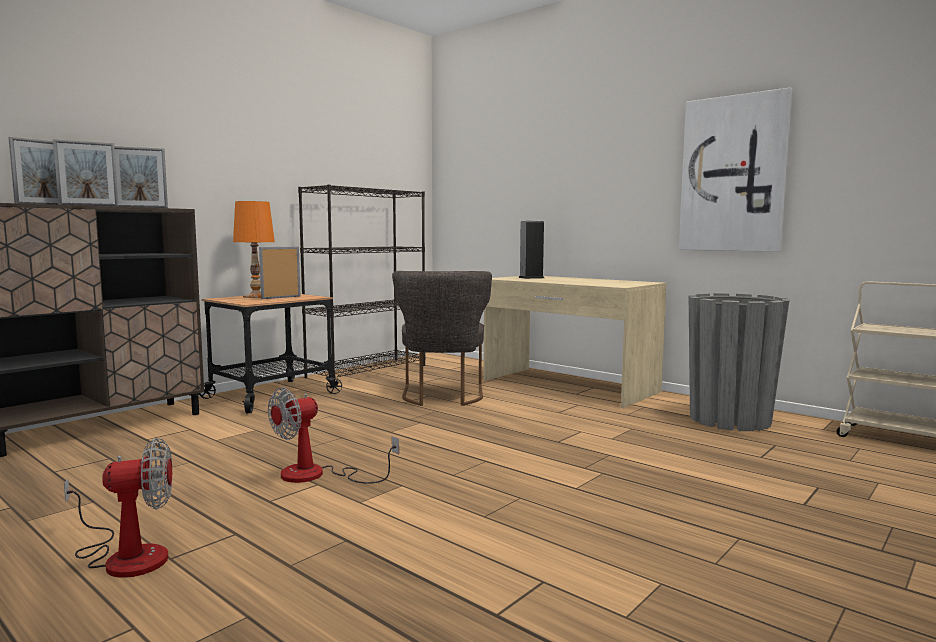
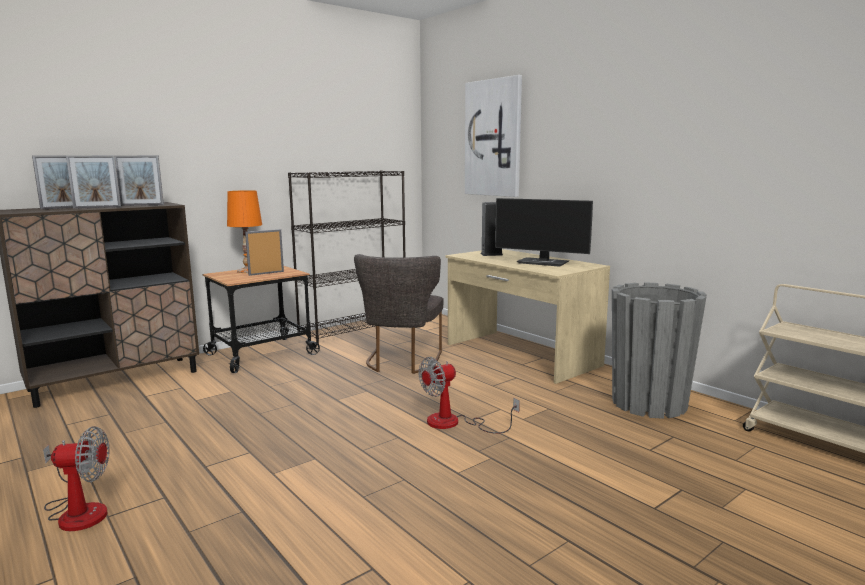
camera: 10 degrees right, 5 degrees up
fan [268,387,399,484] -> fan moved to [419,357,520,434]
picture [679,88,792,252] -> picture moved to [465,75,522,197]
none -> monitor [495,198,593,267]

